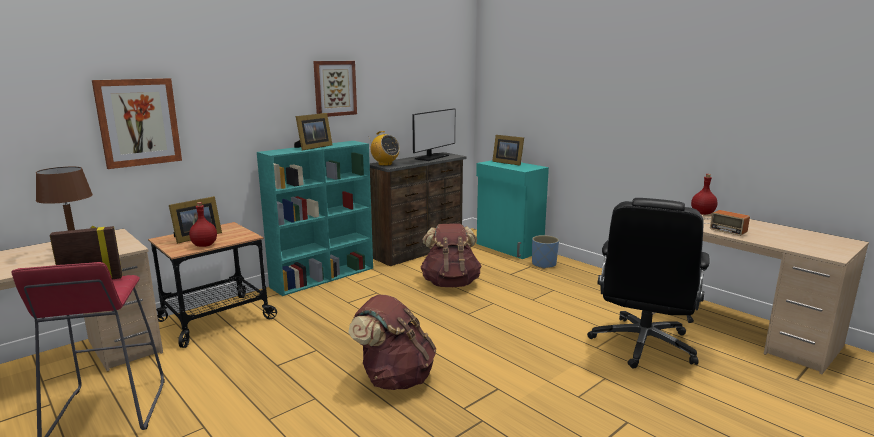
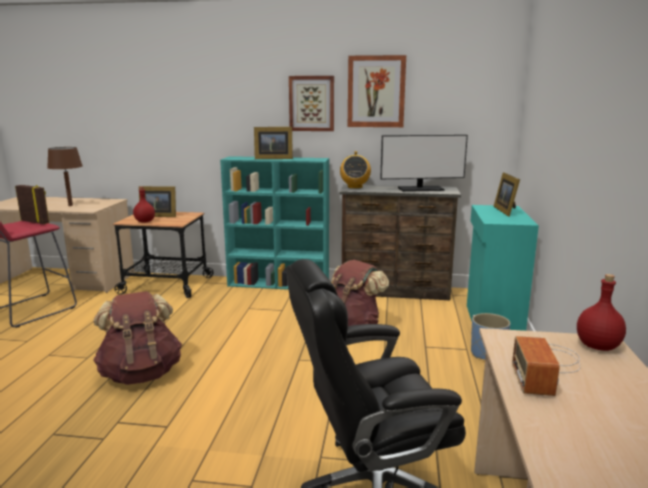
camera: 50 degrees right, 0 degrees up
picture [92,78,182,169] -> picture moved to [348,55,406,127]

